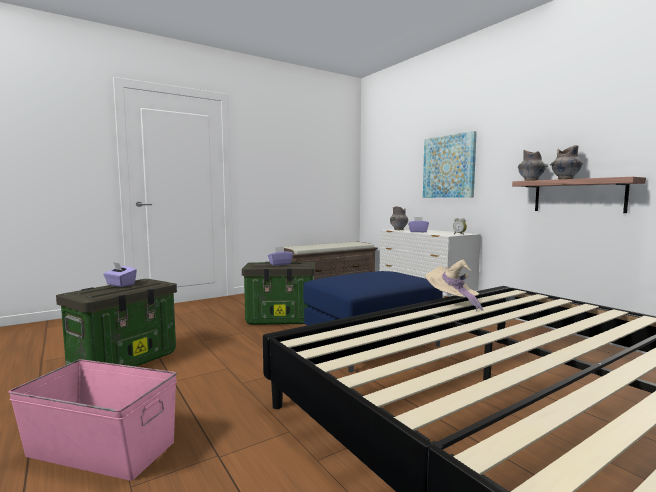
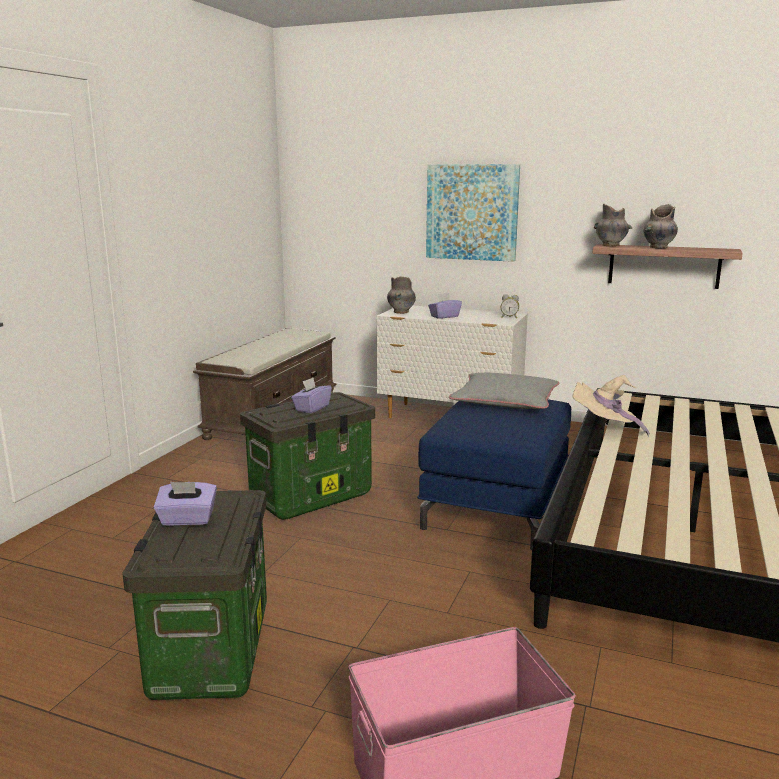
camera: 35 degrees left, 10 degrees up
none -> grey pillow [449,373,560,409]

